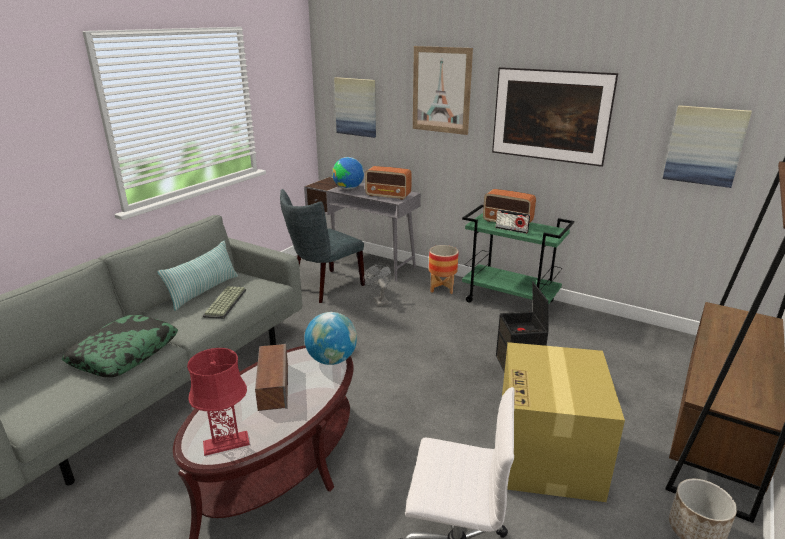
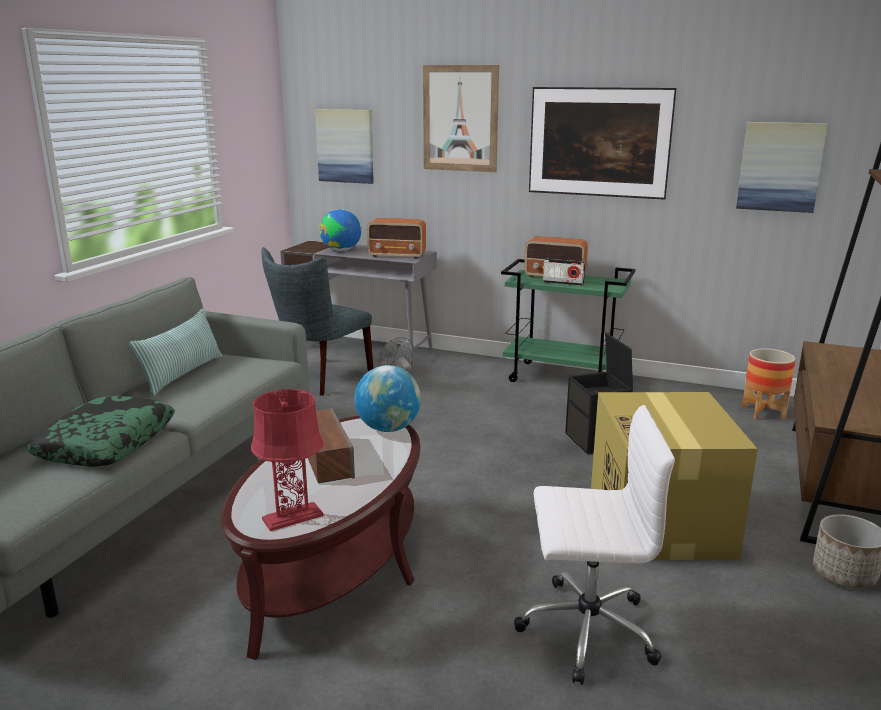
camera: 10 degrees left, 5 degrees down
keyboard [203,286,246,319] -> none
planter [429,245,459,294] -> planter moved to [742,349,796,419]

